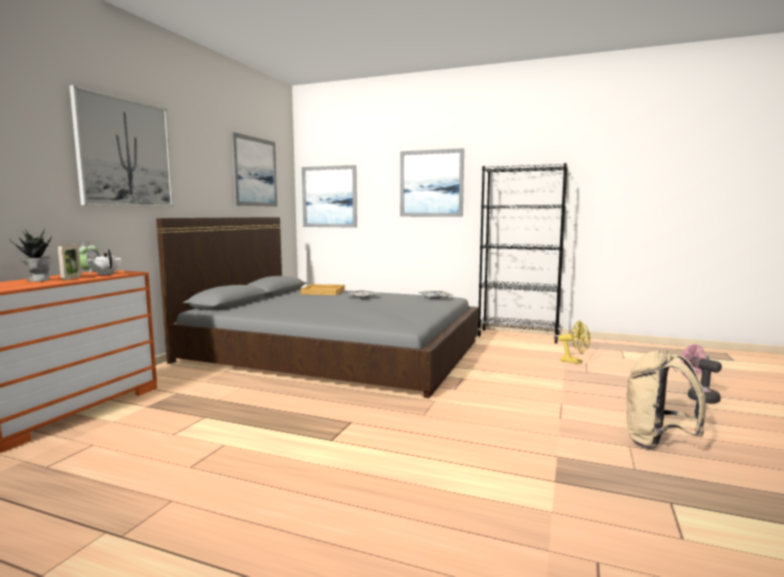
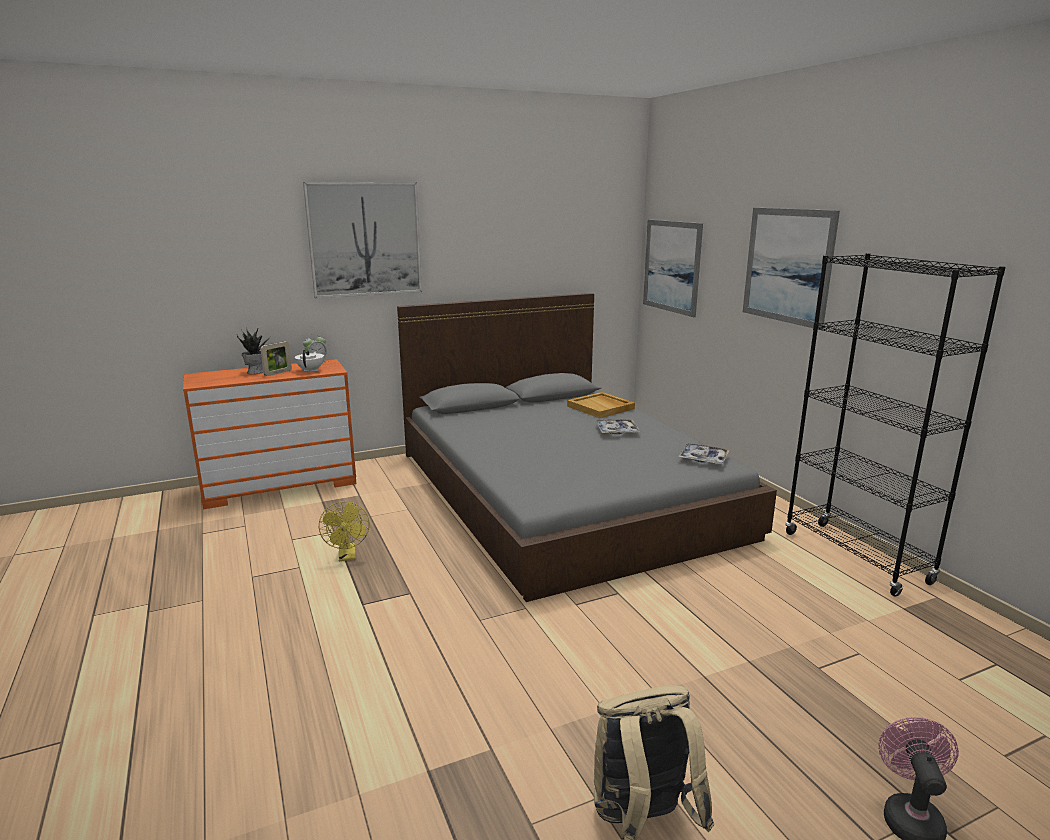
camera: 45 degrees right, 10 degrees up
picture [231,132,277,207] -> none
yellow fan [558,320,590,364] -> yellow fan moved to [319,501,370,561]

